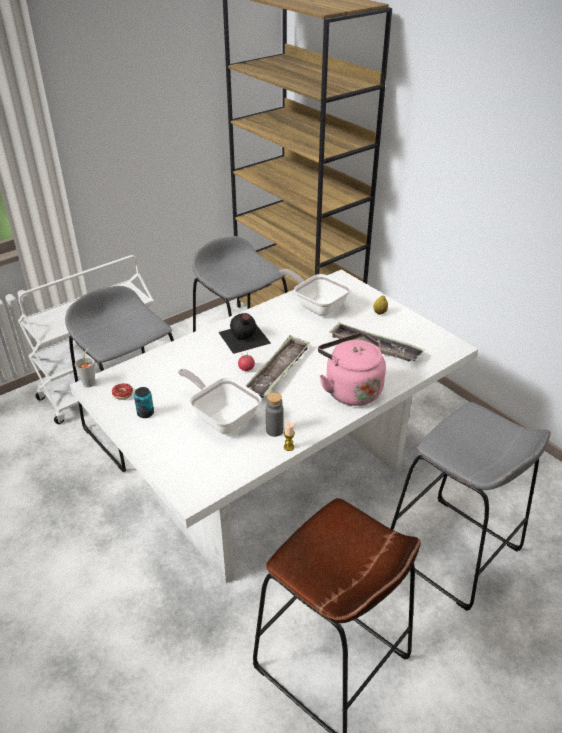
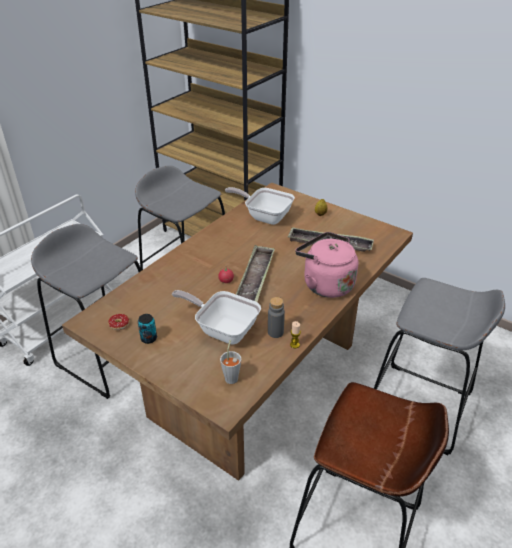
camera: 15 degrees left, 0 degrees up
white dining table [70,269,478,583] -> brown dining table [62,183,413,481]
grey cup [75,347,95,387] -> grey cup moved to [220,340,241,384]
black bottle [218,313,271,354] -> none

